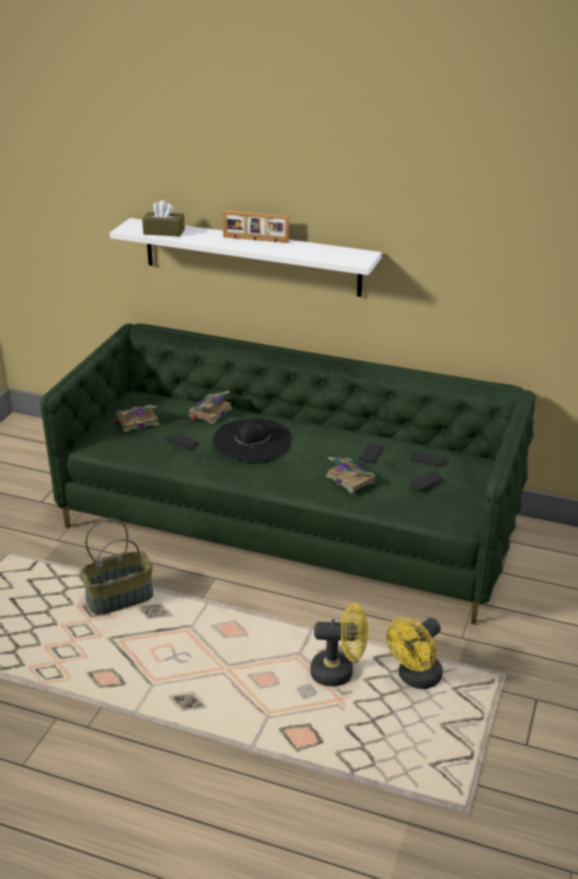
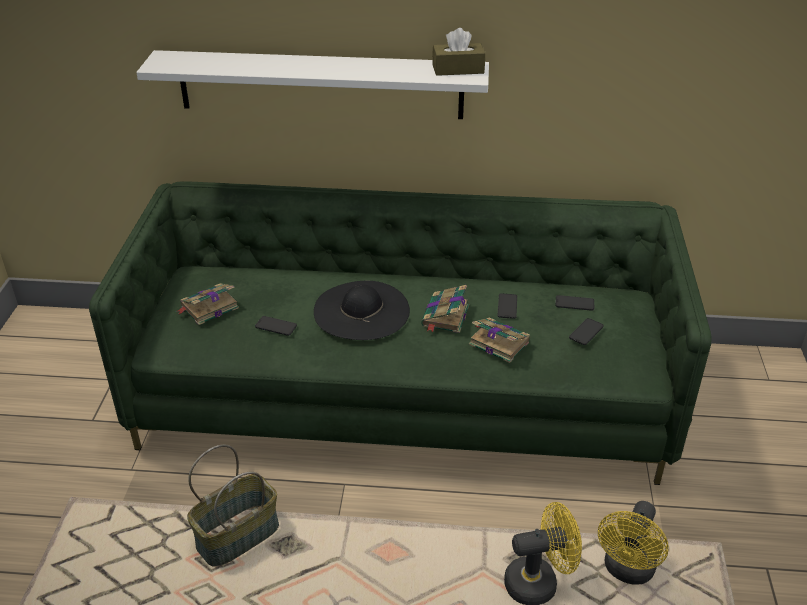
camera: 15 degrees left, 5 degrees up
brown tissue box [142,200,185,237] -> brown tissue box moved to [432,28,486,76]
book [188,390,233,424] -> book moved to [421,285,469,333]
picture frame [222,211,289,243] -> none

